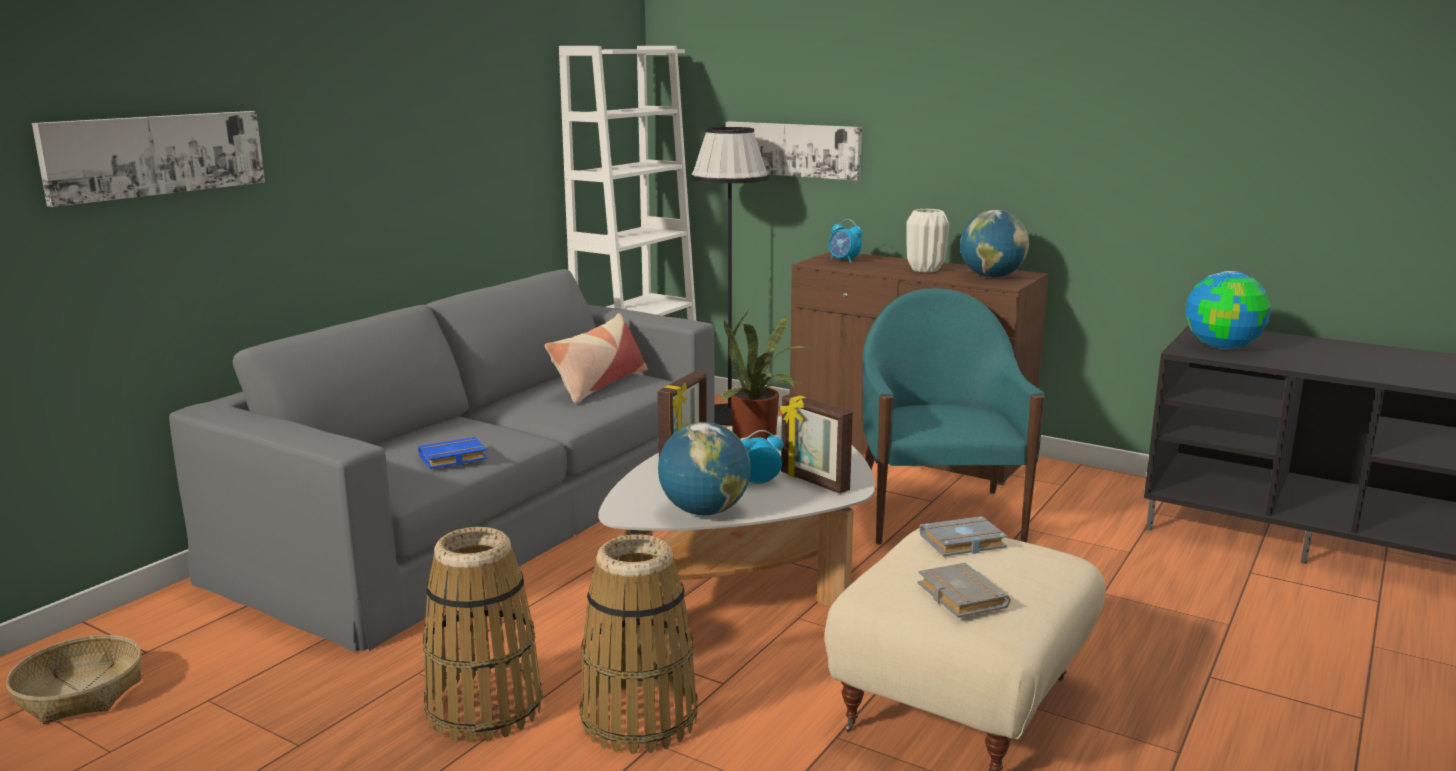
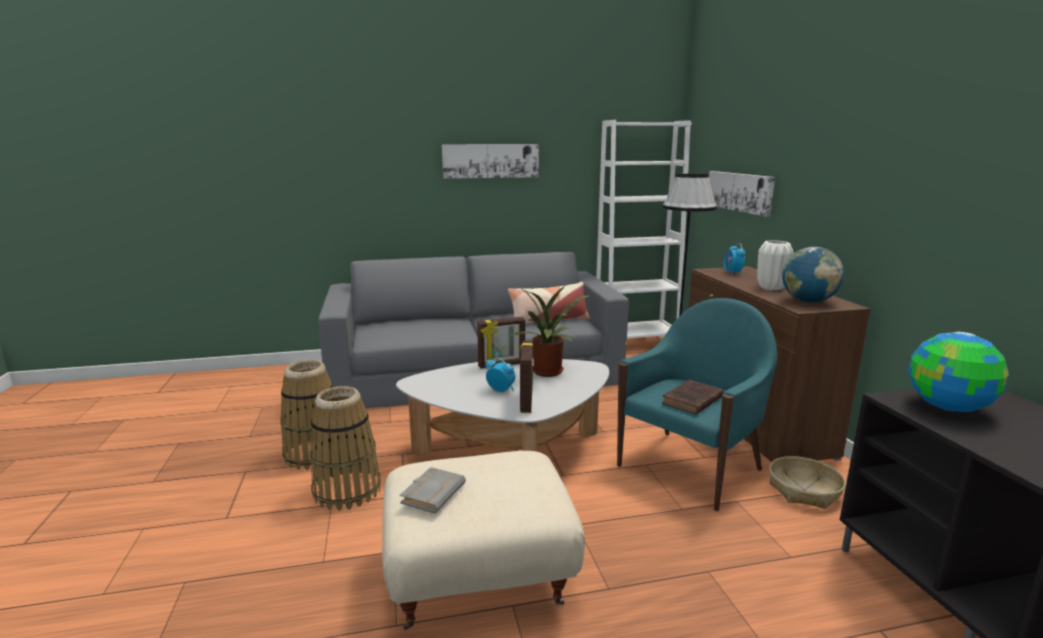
camera: 45 degrees right, 0 degrees up
basket [6,635,142,724] -> basket moved to [769,456,846,509]
picture [32,111,265,207] -> picture moved to [442,144,539,179]
blue book [418,437,488,469] -> none
globe [658,422,751,515] -> none
grey book [919,516,1008,556] -> none
none -> brown book [662,380,723,415]

